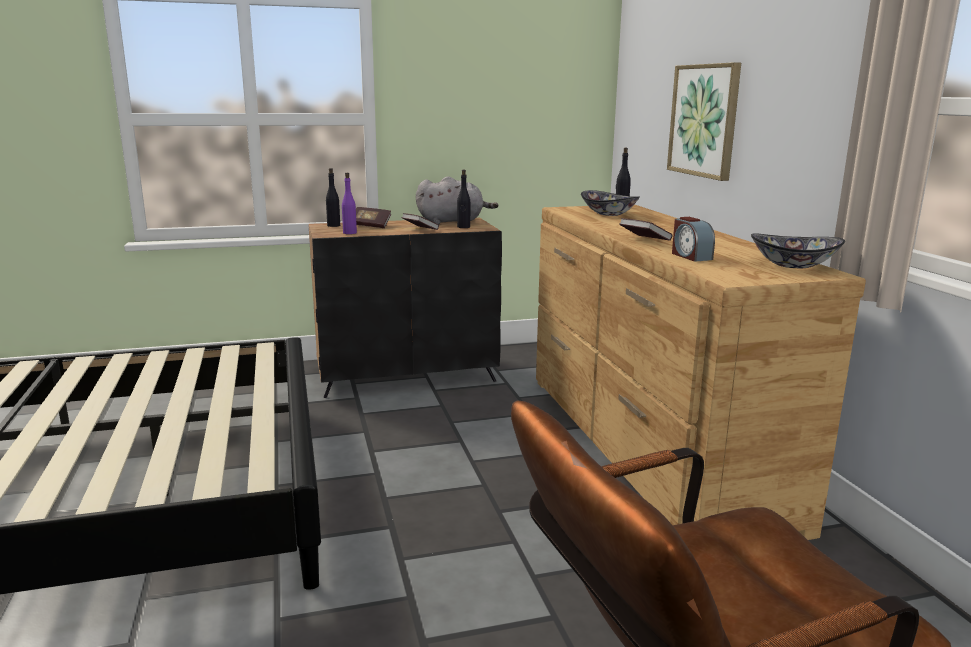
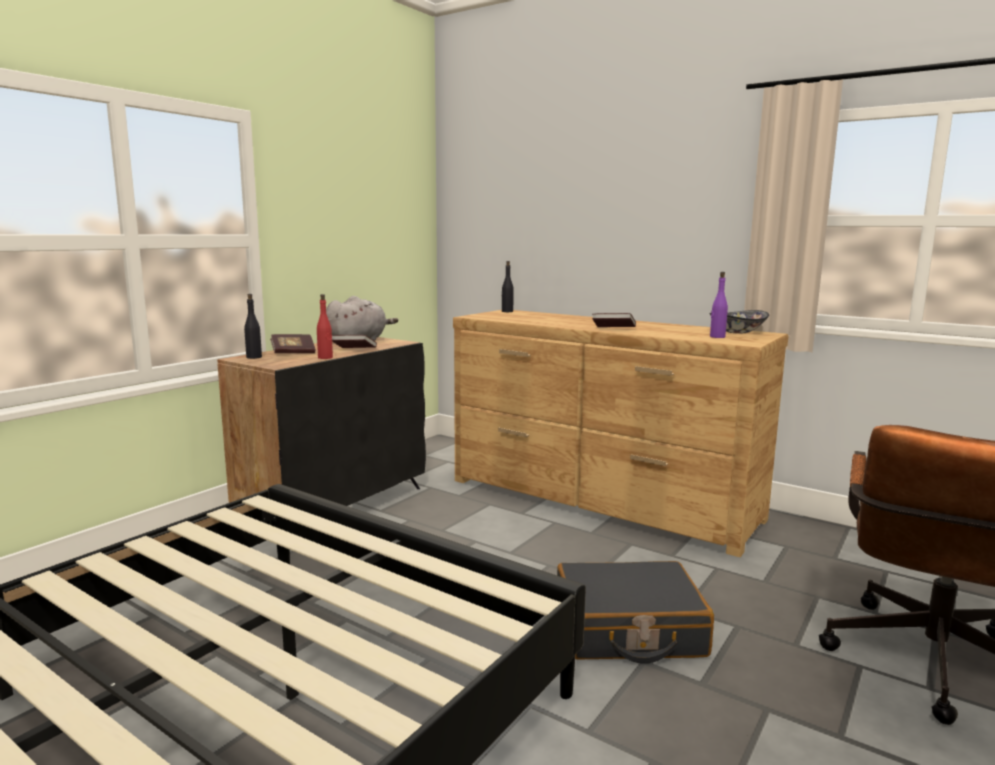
camera: 40 degrees left, 5 degrees down
purple bottle [342,173,357,234] -> purple bottle moved to [710,272,728,338]
black bottle [457,170,470,228] -> none
bowl [581,190,640,216] -> none
picture [667,62,741,181] -> none
alarm clock [672,217,715,262] -> none
none -> red bottle [317,294,333,359]
none -> black suitcase [557,561,714,664]

